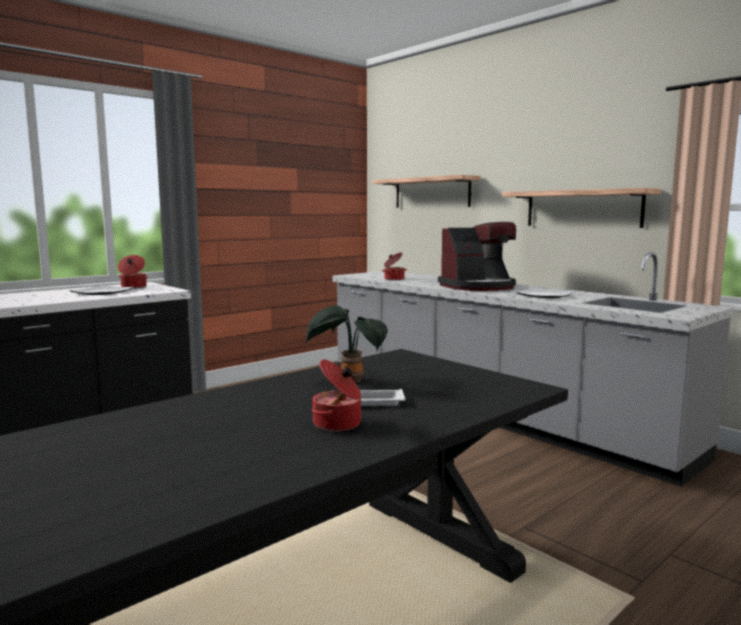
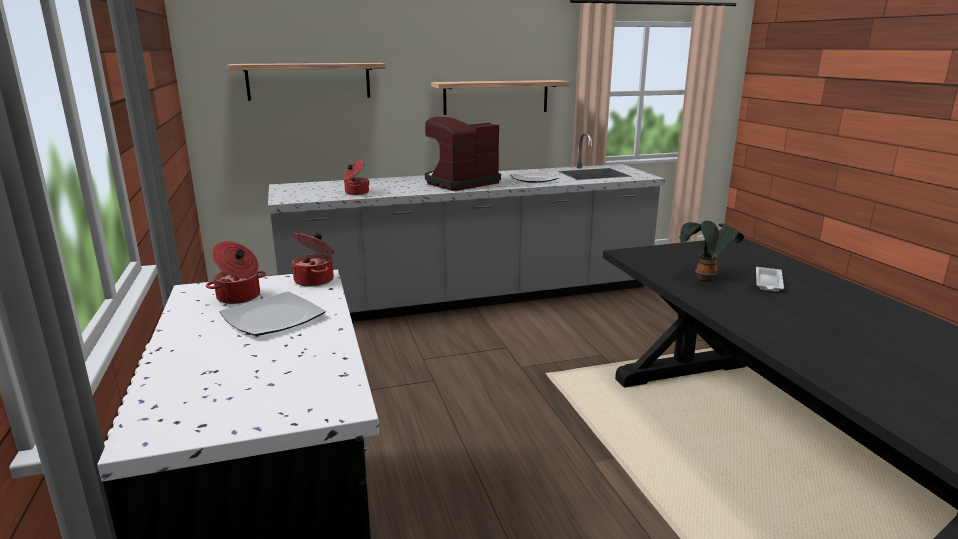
camera: 65 degrees left, 10 degrees up
cooking pot [312,359,361,432] -> cooking pot moved to [291,233,334,287]
coffee machine [438,222,516,291] -> coffee machine turned 135 degrees counterclockwise [425,117,501,191]

